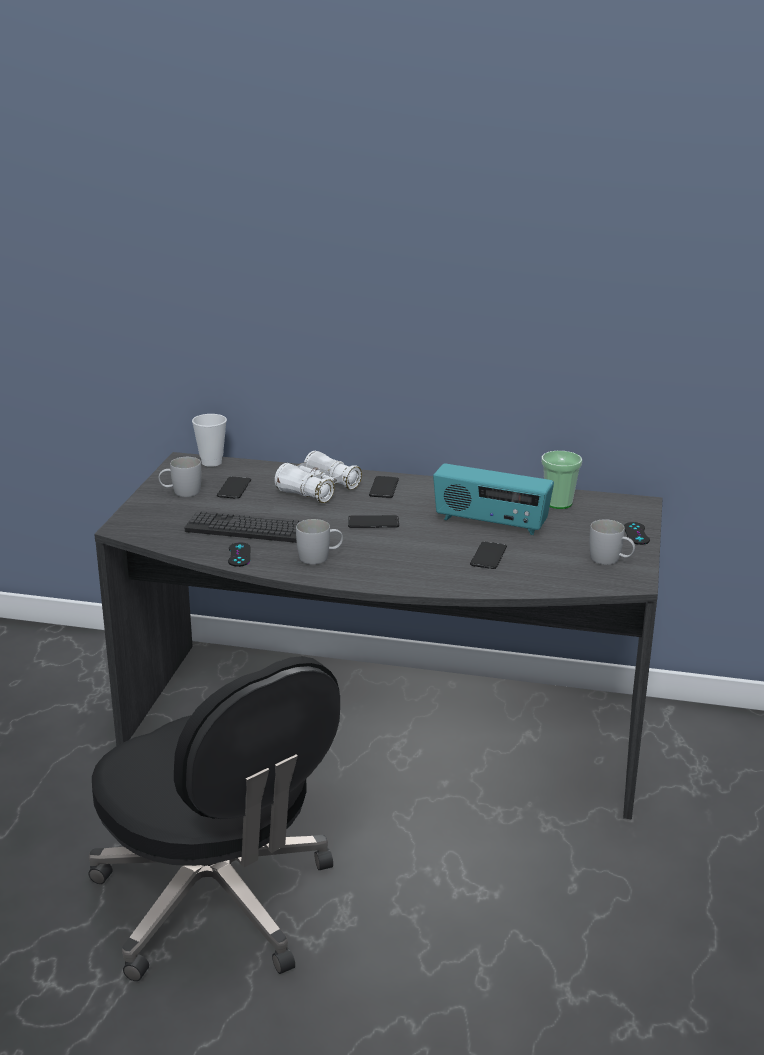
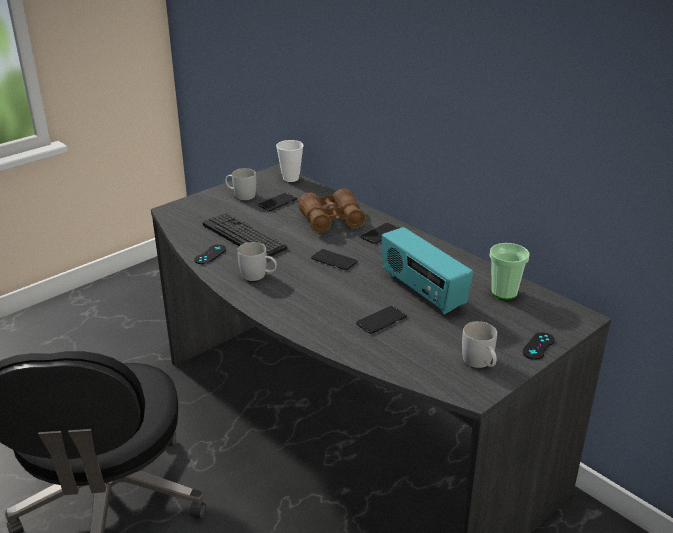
camera: 35 degrees right, 5 degrees up
white binoculars [275,451,362,503] -> brown binoculars [298,189,366,233]

